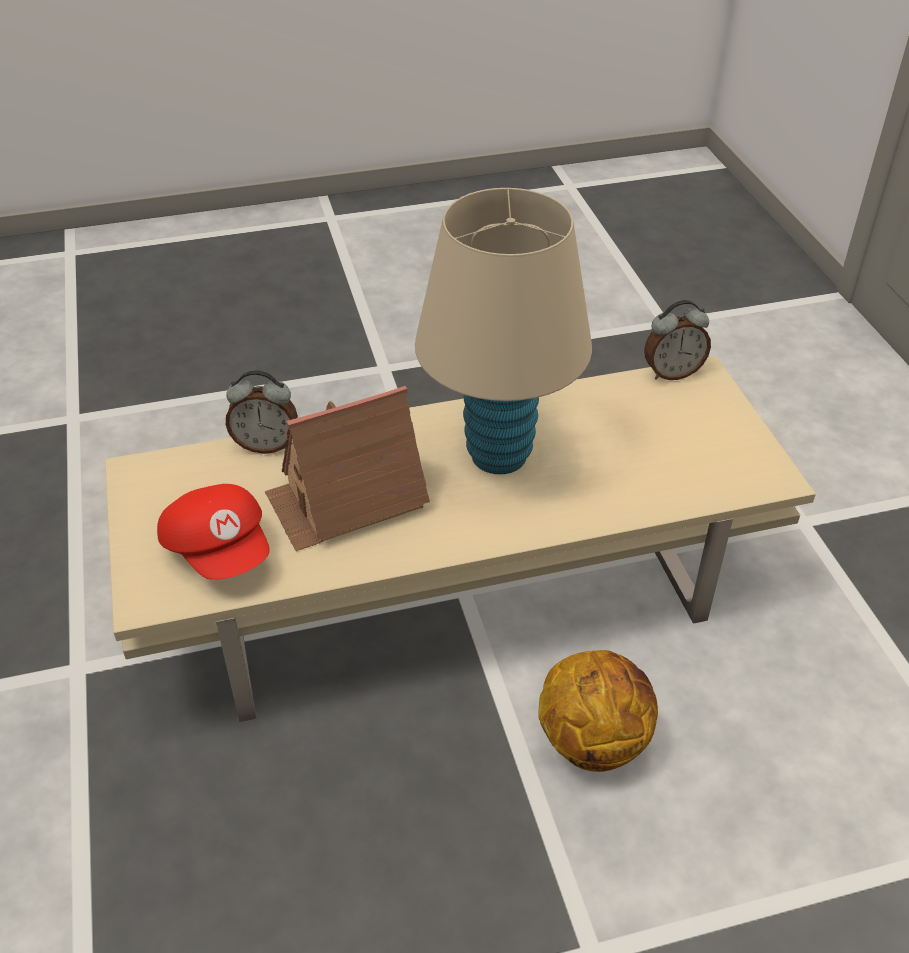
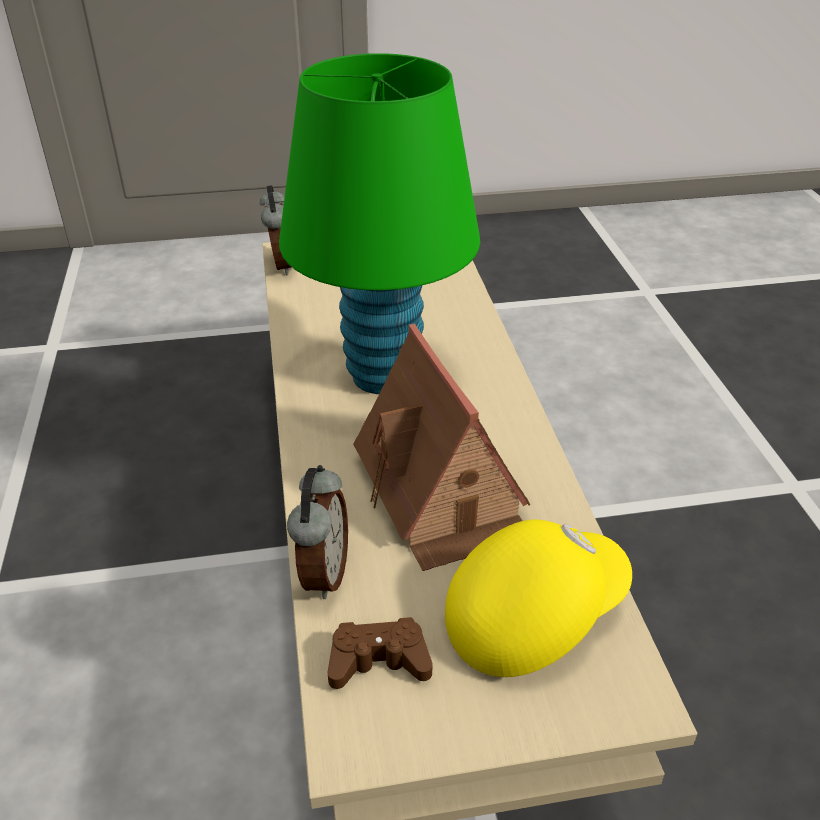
camera: 85 degrees left, 5 degrees down
red cap [157,484,270,580] -> yellow cap [445,520,632,677]
beige table lamp [415,188,592,474] -> green table lamp [279,53,480,394]
basketball [538,650,658,772] -> none
none -> brown game controller [327,617,433,689]

